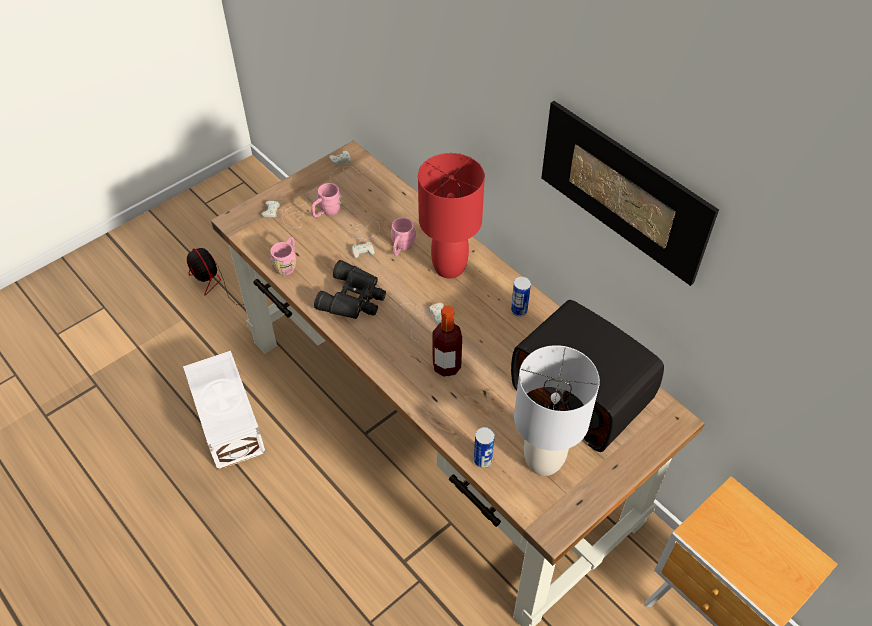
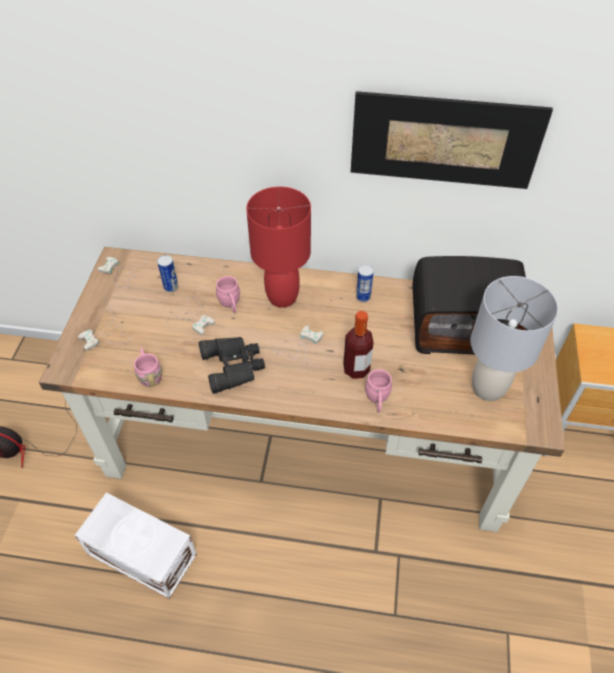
camera: 40 degrees left, 0 degrees up
pink mug [311,183,342,217] -> pink mug moved to [365,369,392,413]
can [474,427,495,468] -> can moved to [157,255,178,292]

